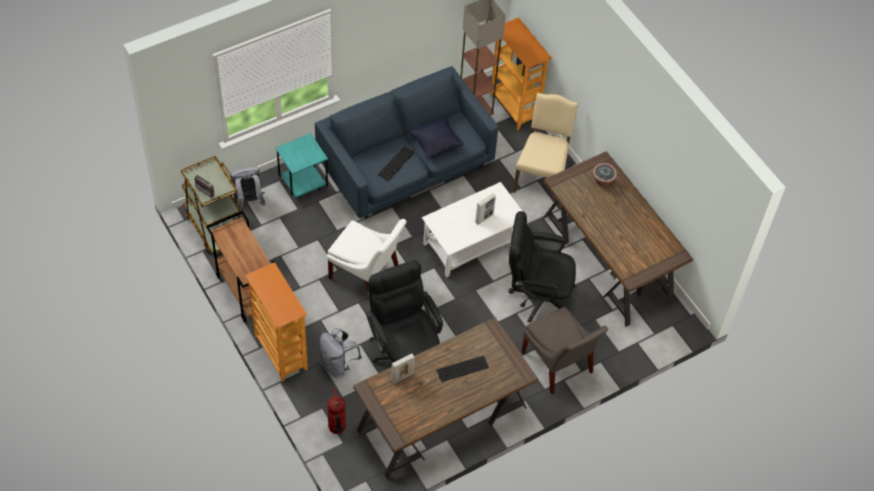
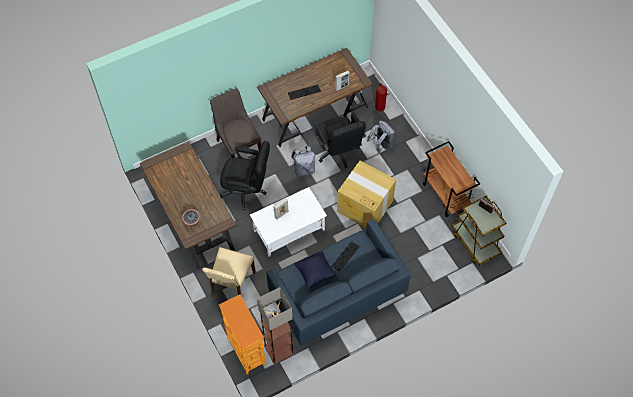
camera: 175 degrees left, 5 degrees up
grey backpack [231,167,266,209] -> grey backpack moved to [291,146,315,176]
bookcase [245,262,308,382] -> none
turquoise side table [275,133,328,198] -> none
white chair [327,219,406,292] -> cardboard box [337,161,396,228]

